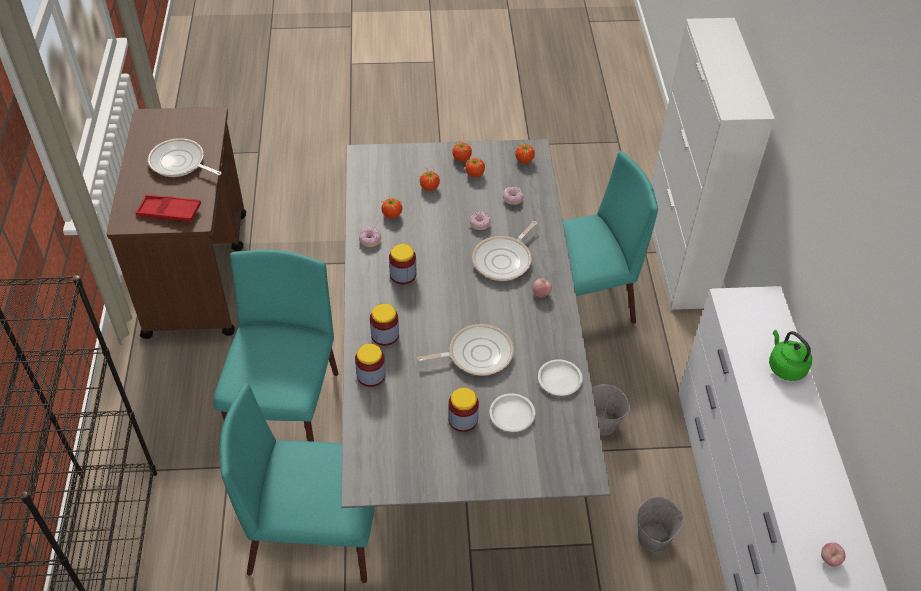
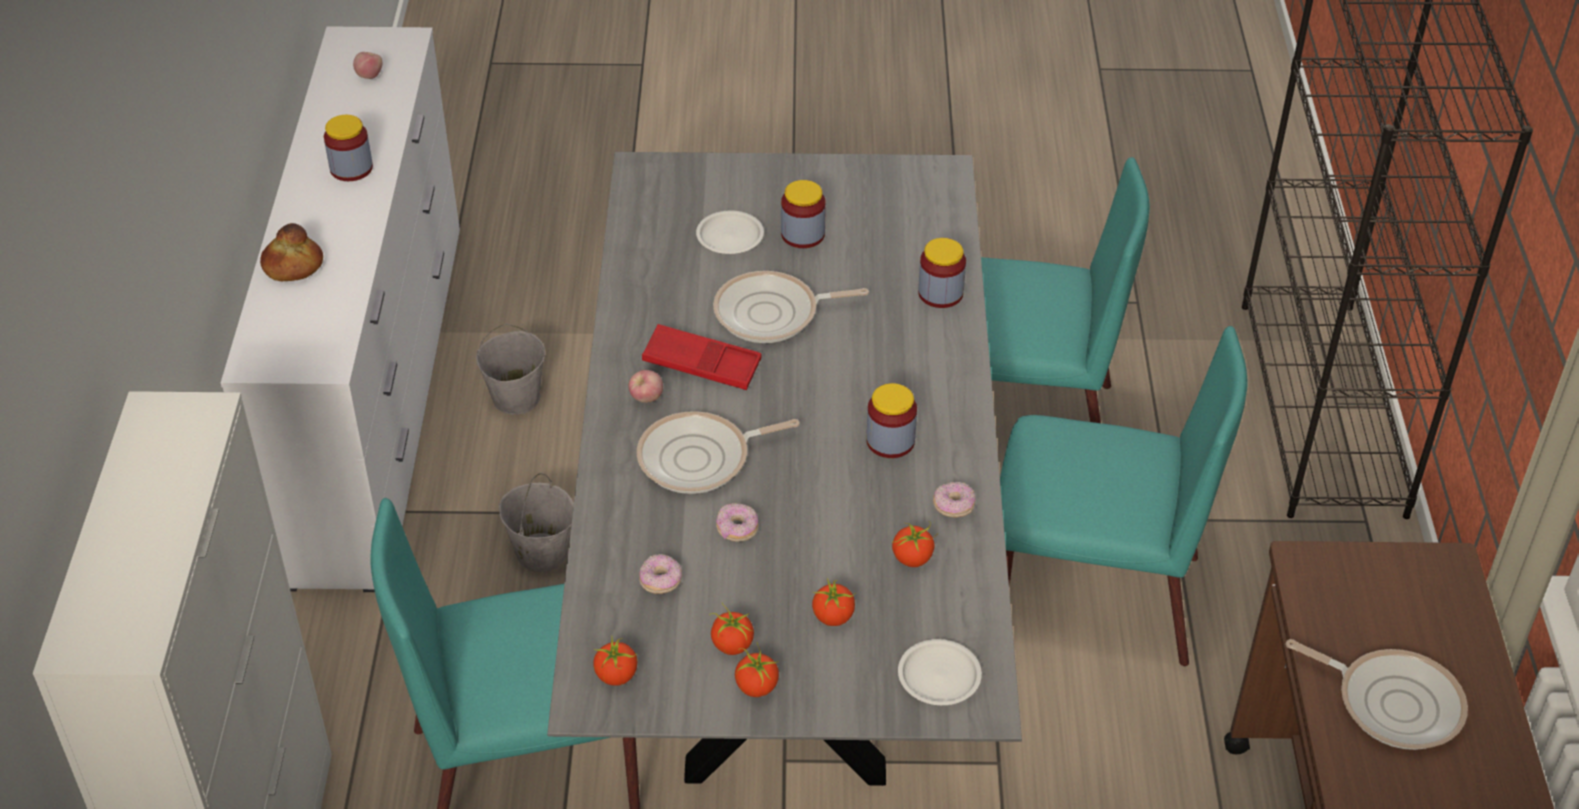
camera: 175 degrees left, 5 degrees down
red tray [135,195,201,221] -> red tray moved to [642,324,761,390]
turquoise chair [213,249,339,442] -> turquoise chair turned 90 degrees counterclockwise [1000,326,1248,666]
jar [370,304,399,346] -> jar moved to [324,115,373,181]
frying pan [472,221,537,281] -> frying pan turned 150 degrees counterclockwise [637,411,800,494]
white plate [538,359,583,396] -> white plate moved to [898,639,982,705]
green kettle [769,329,812,381] -> bread [260,223,323,281]

